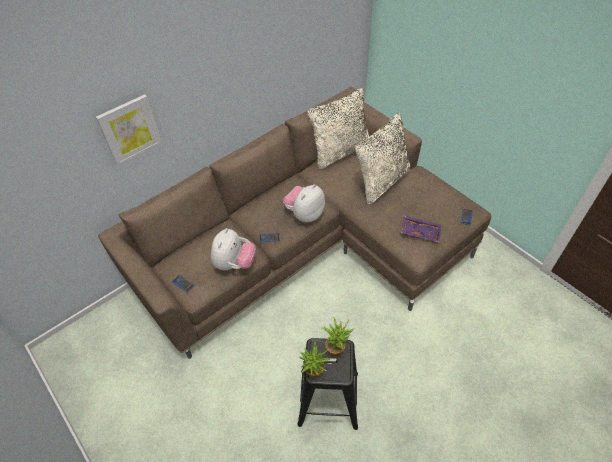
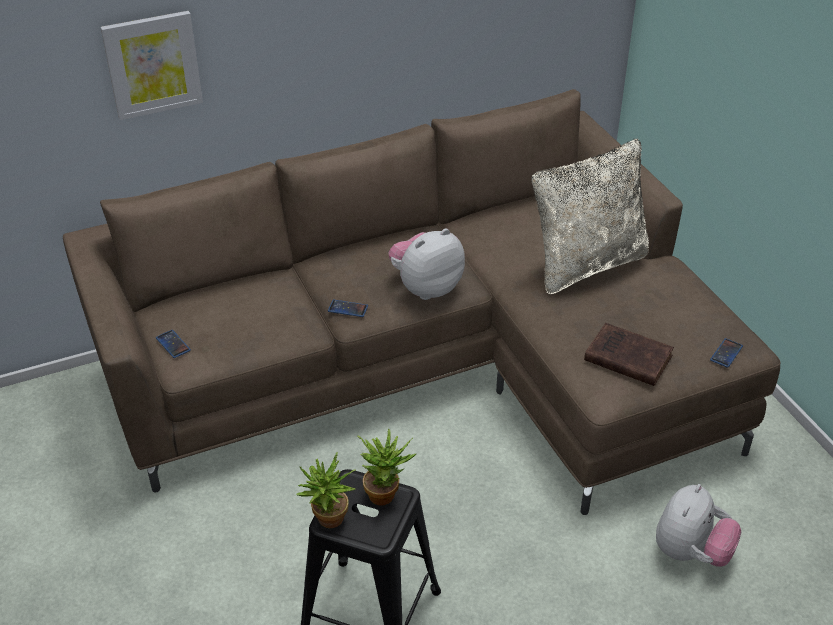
camera: 15 degrees right, 10 degrees down
plush toy [211,228,256,271] -> plush toy moved to [656,484,741,567]
beige pillow [307,87,369,169] -> none
purple tray [401,216,441,243] -> brown book [584,323,674,386]

